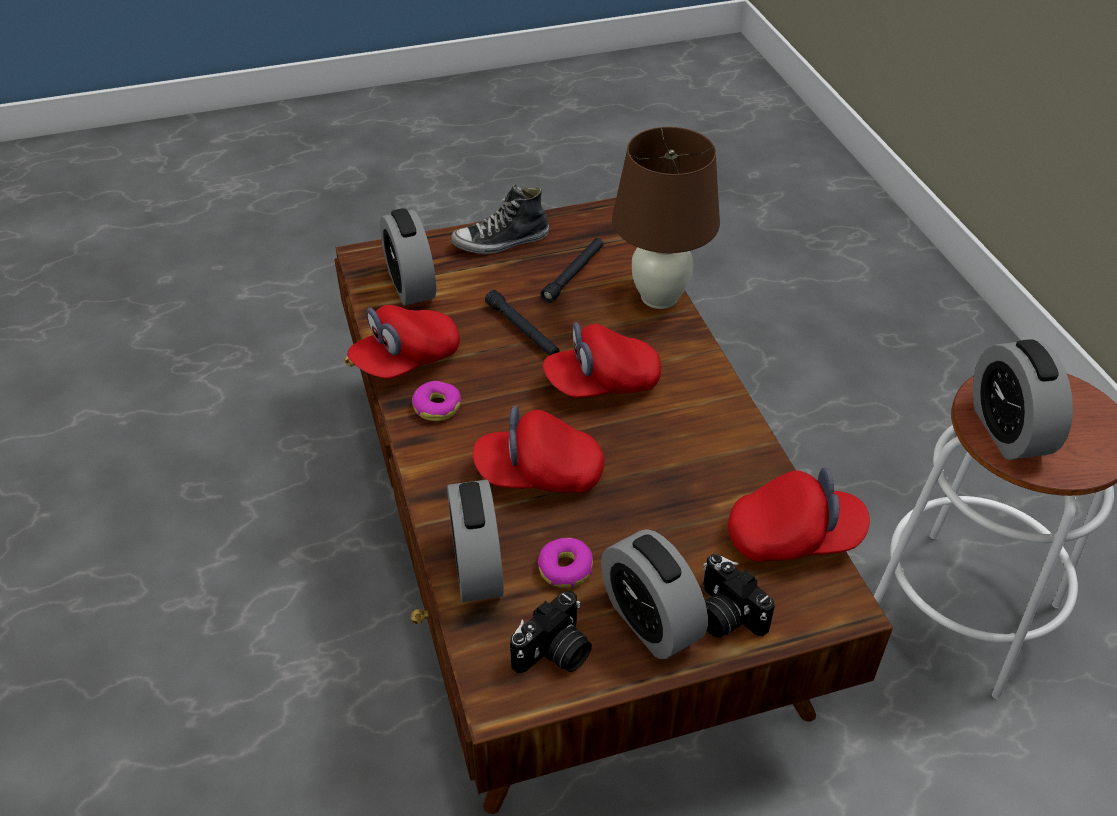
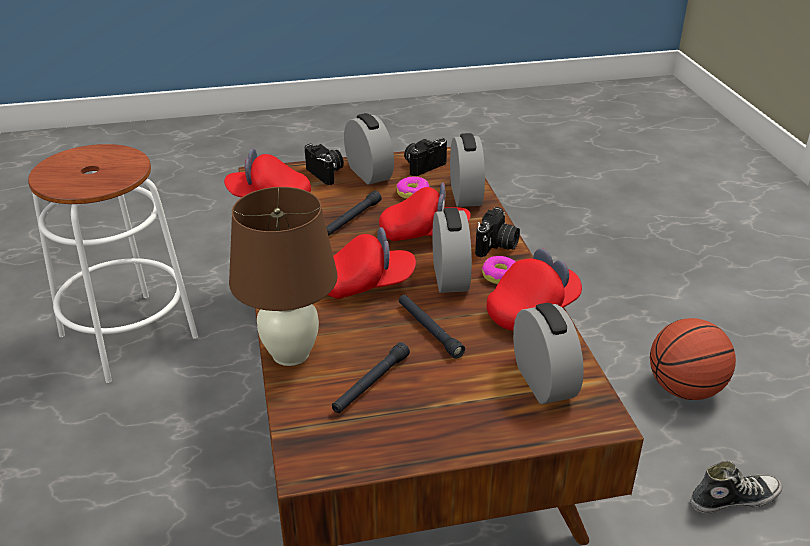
camera: 175 degrees left, 10 degrees down
shoe [451,184,549,254] -> shoe moved to [690,461,782,514]
alarm clock [973,339,1073,460] -> alarm clock moved to [432,208,472,293]
none -> black flashlight [326,191,381,236]
none -> camera [475,207,520,257]
none -> basketball [650,318,736,400]

